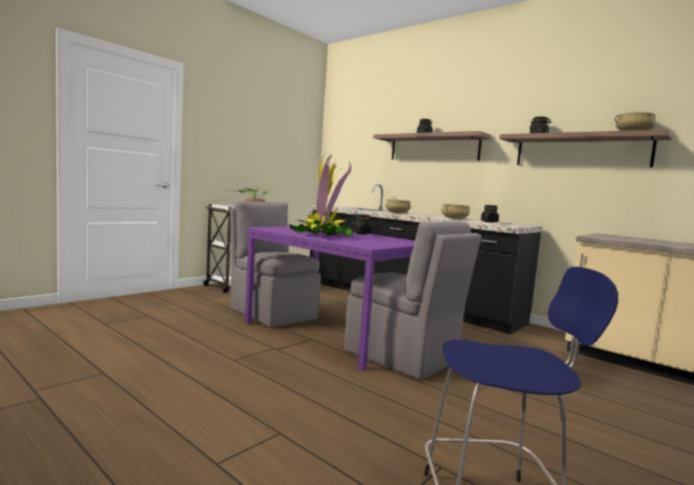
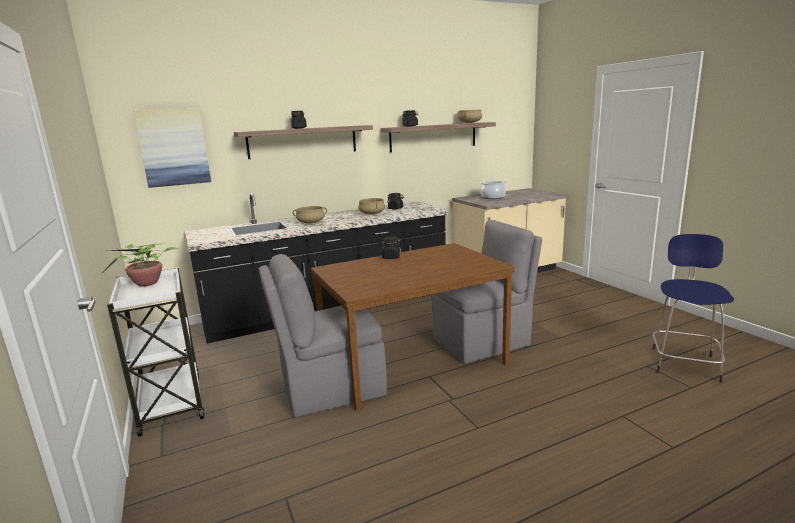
camera: 65 degrees left, 10 degrees up
purple dining table [245,226,415,371] -> brown dining table [311,243,514,412]
potted plant [289,152,354,237] -> none
none -> picture [133,108,211,188]
none -> cooking pot [480,181,507,199]

